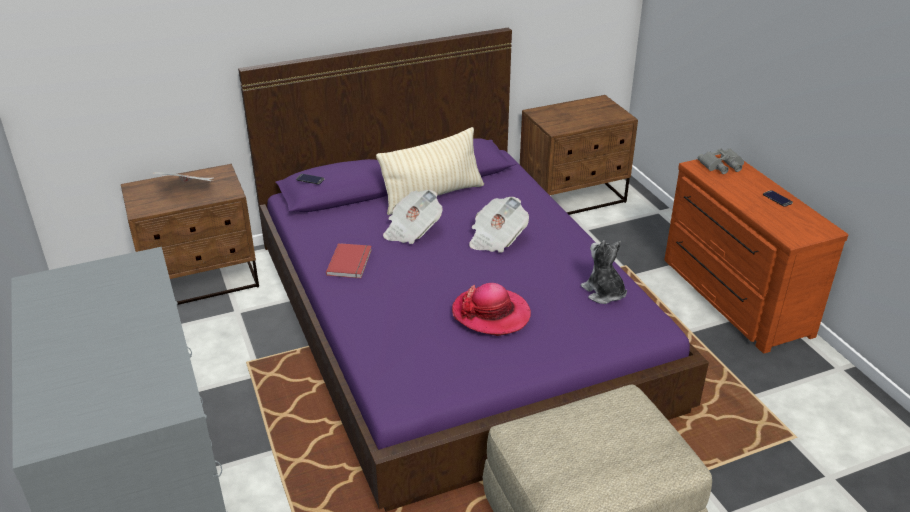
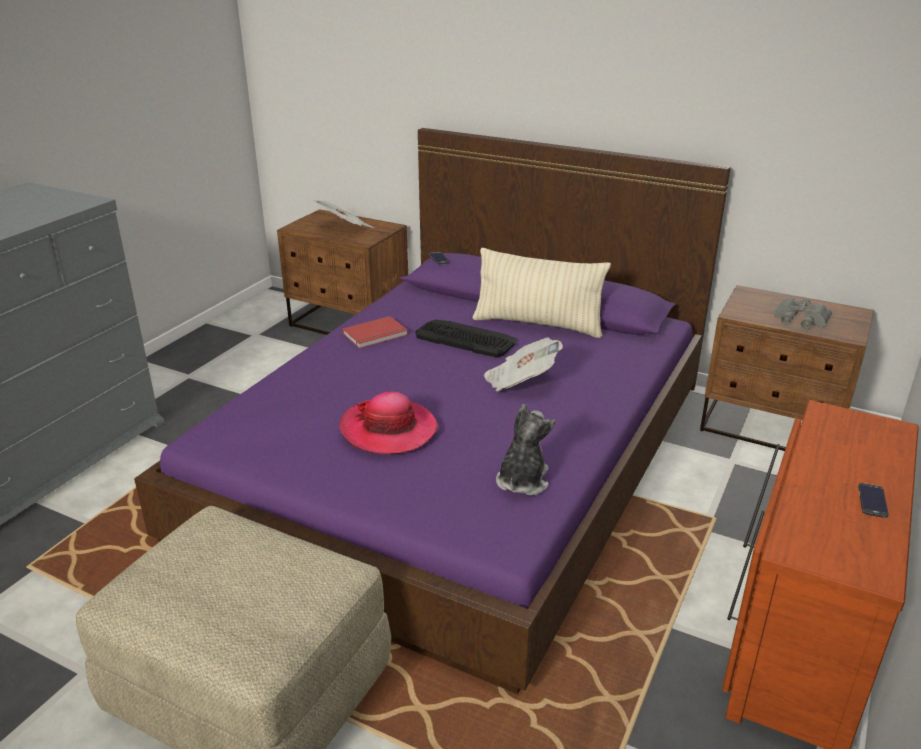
camera: 50 degrees right, 5 degrees down
newspaper [383,190,443,244] -> keyboard [415,320,517,358]
grey binoculars [698,148,744,174] -> grey binoculars moved to [774,297,832,329]

